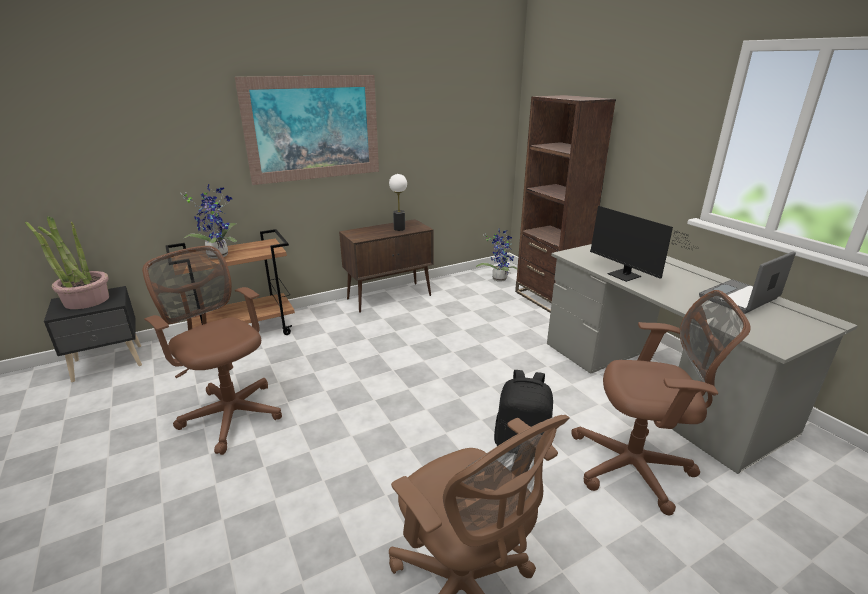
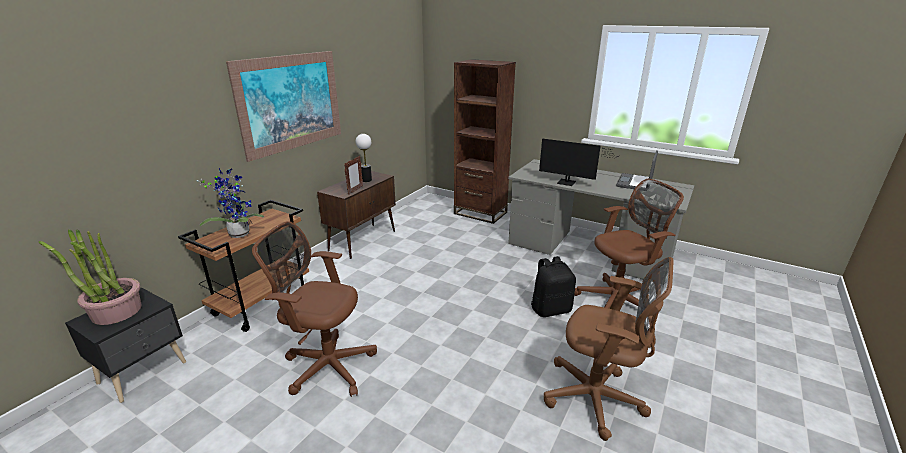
camera: 30 degrees left, 0 degrees up
potted plant [476,229,517,282] -> none
none -> picture frame [344,156,363,195]

